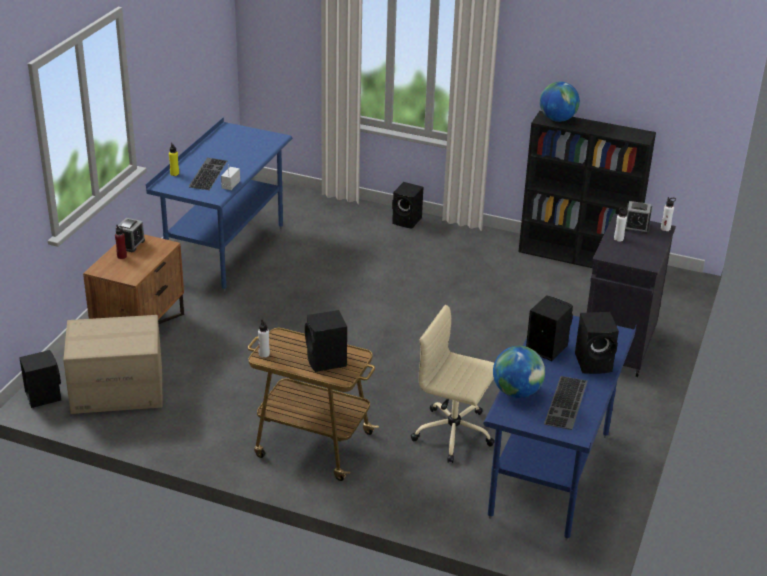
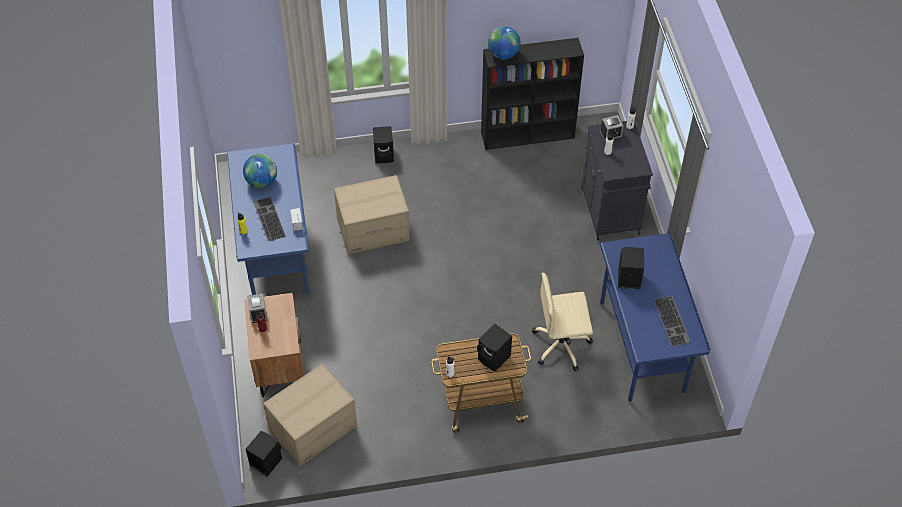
camera: 30 degrees left, 20 degrees up
globe [493,346,545,398] -> globe moved to [243,154,277,188]
black speaker [575,312,619,374] -> none
none -> cardboard box [334,175,410,254]

